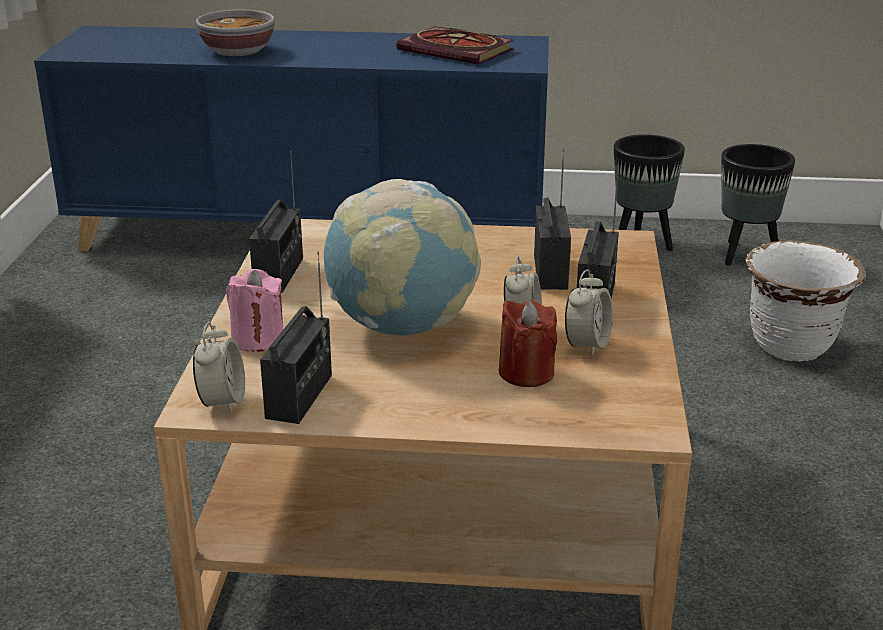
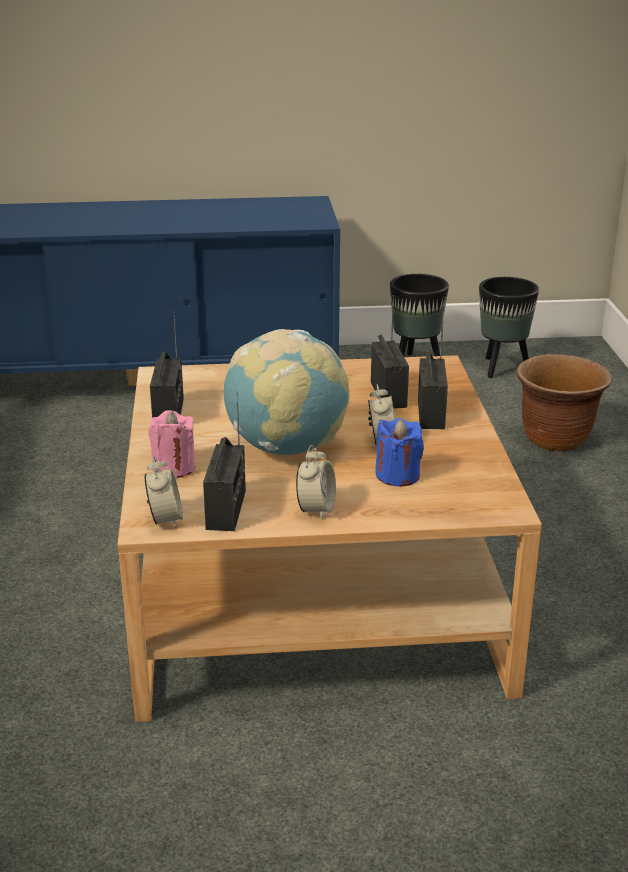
camera: 10 degrees left, 0 degrees up
bowl [196,9,275,56] -> none
book [396,26,514,64] -> none
red candle [499,300,557,387] -> blue candle [375,418,424,486]
alarm clock [565,269,613,356] -> alarm clock moved to [296,445,336,520]
white planter [745,240,866,362] -> brown planter [517,354,612,452]

